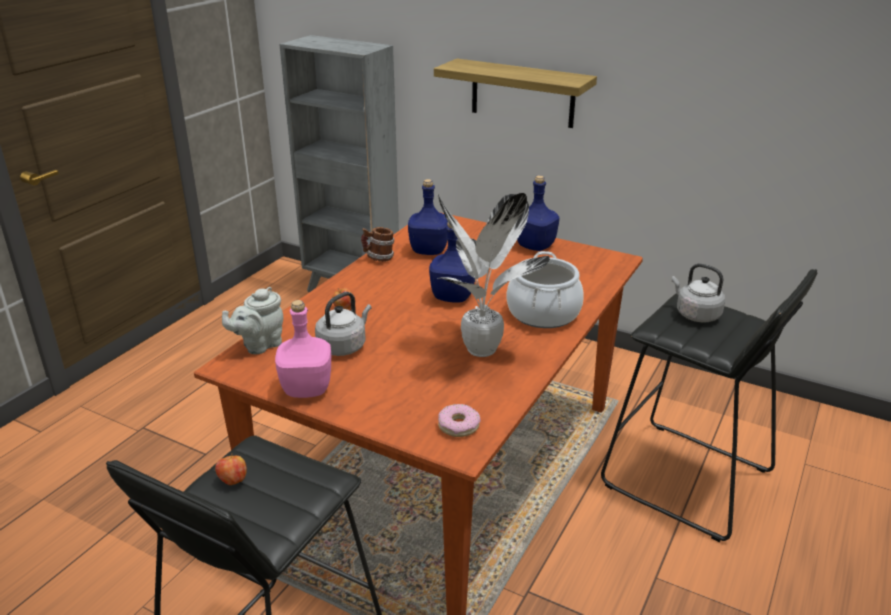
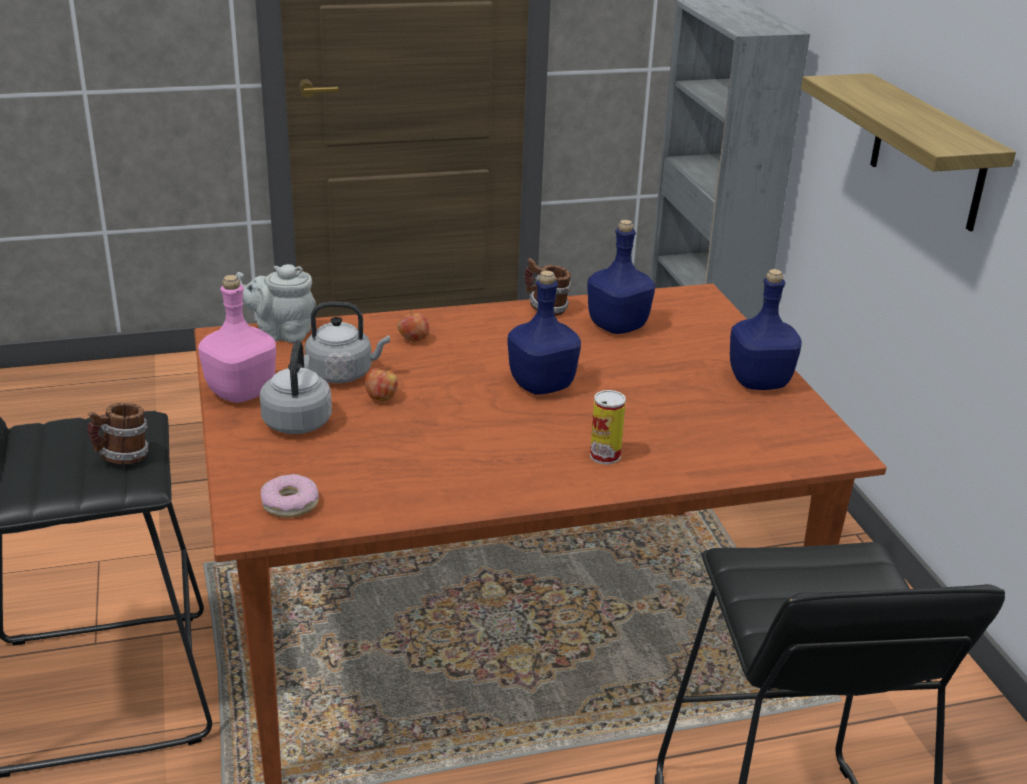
camera: 45 degrees right, 0 degrees up
apple [215,453,247,485] -> apple moved to [365,367,398,401]
potted plant [438,193,550,357] -> none
cooking pot [506,251,584,328] -> can [590,390,626,465]
grey kettle [672,263,725,322] -> grey kettle moved to [260,340,332,434]
none -> mug [87,403,149,464]

